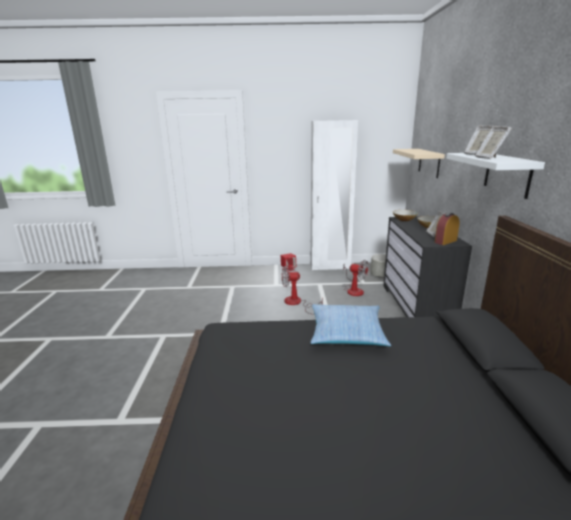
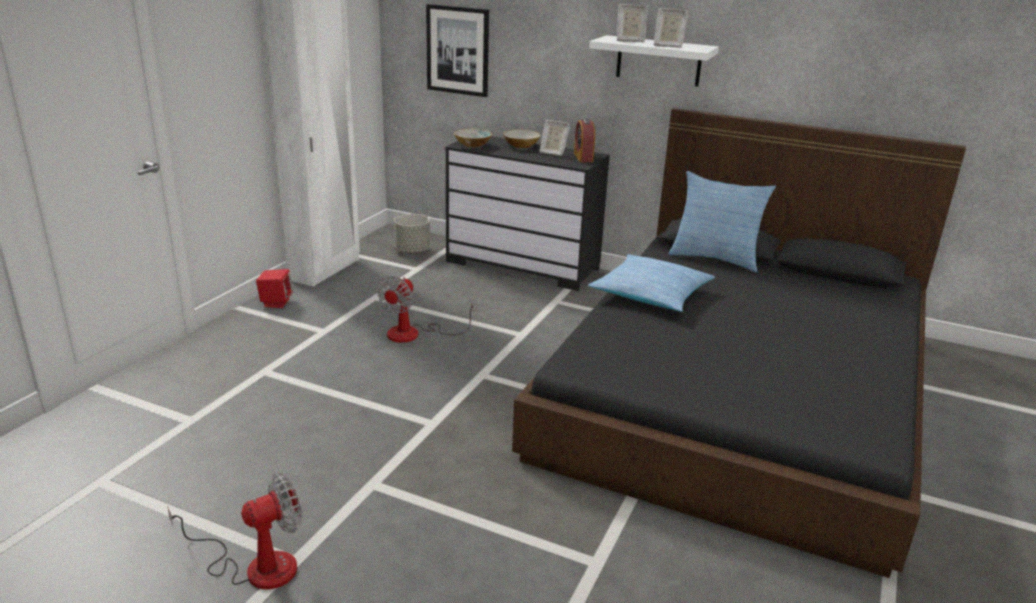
camera: 65 degrees left, 5 degrees up
fan [342,260,369,296] -> fan moved to [167,473,302,589]
beige shelf [393,149,445,178] -> picture [426,4,489,97]
none -> pillow [669,171,776,272]

